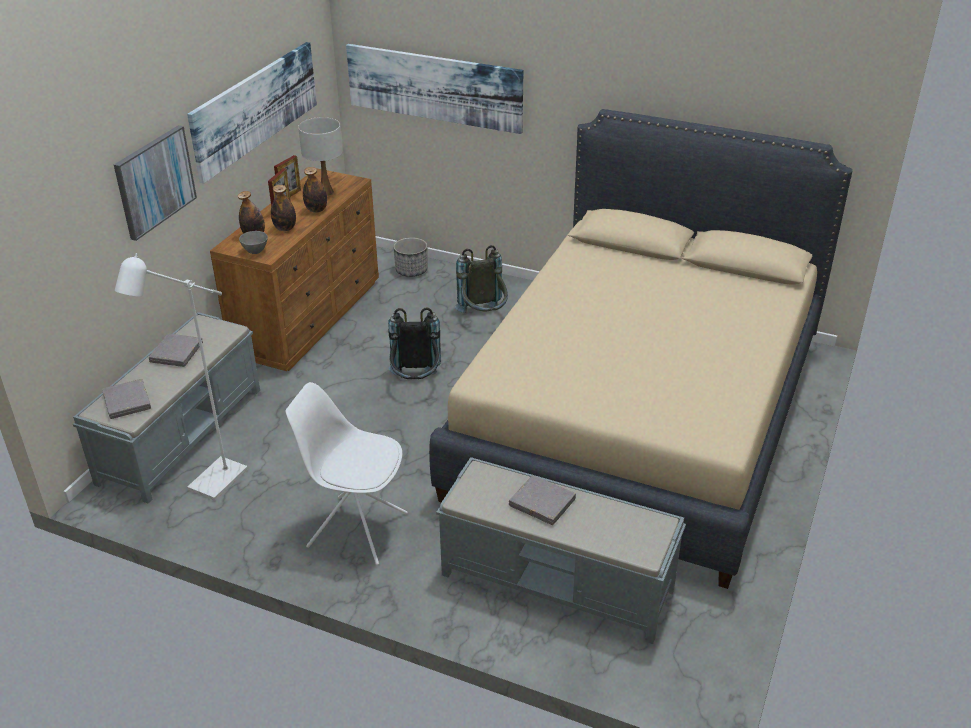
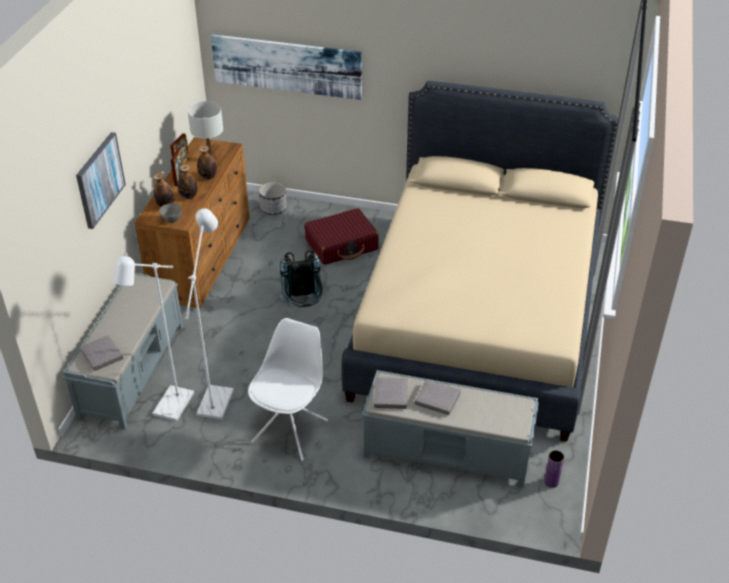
camera: 10 degrees left, 5 degrees up
grey book [149,333,203,367] -> grey book moved to [374,377,407,409]
picture [187,42,317,183] -> none
white chair [285,382,408,565] -> white chair turned 105 degrees clockwise [248,318,328,461]
grey backpack [455,245,508,313] -> red suitcase [304,208,379,265]
none -> white floor lamp [185,208,234,419]
none -> purple vase [544,450,564,488]

